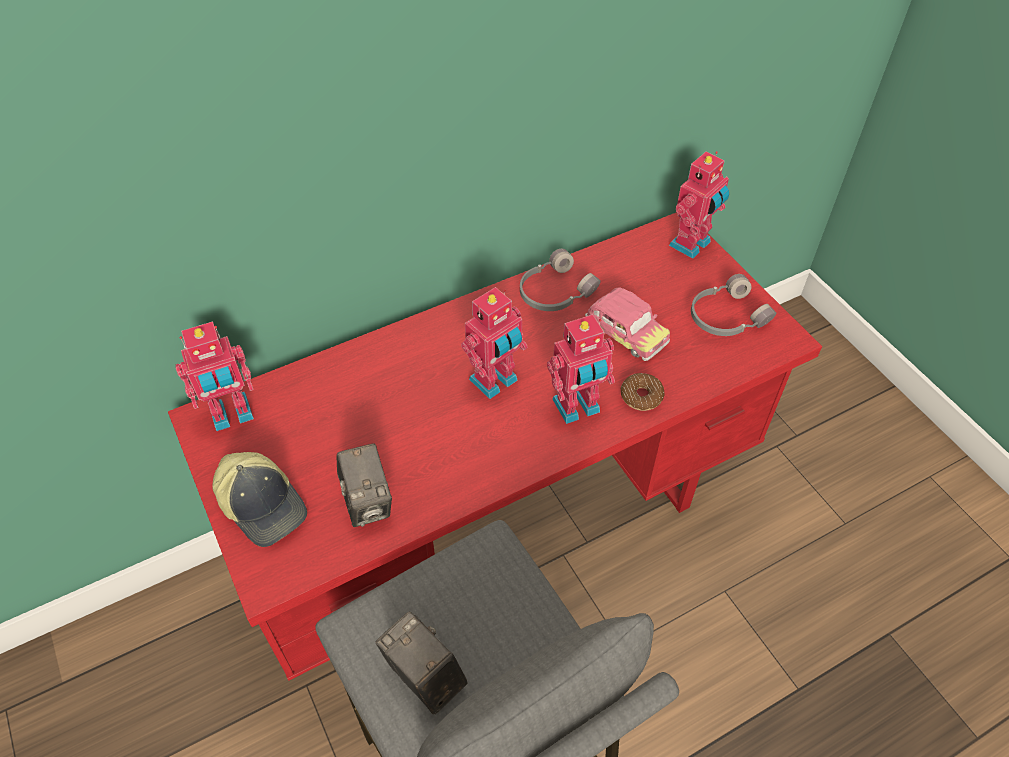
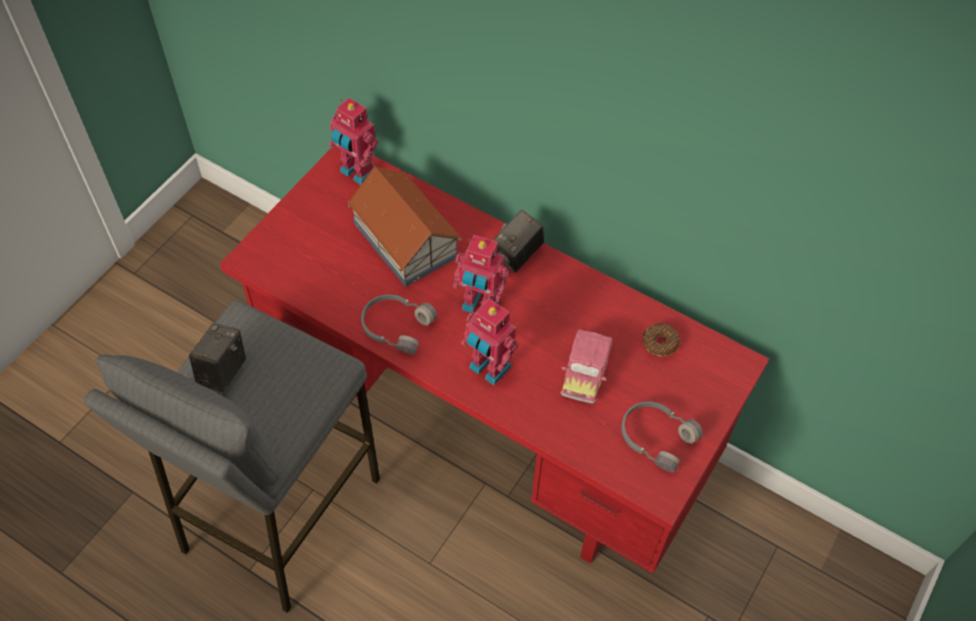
camera: 60 degrees right, 5 degrees up
cap [212,452,307,547] -> none
camera [337,443,392,527] -> camera moved to [493,210,544,273]
grey headphones [520,249,601,311] -> grey headphones moved to [361,294,437,354]
donut [621,373,665,411] -> donut moved to [642,323,680,357]
toy robot [669,151,729,259] -> none
none -> toy house [348,166,462,287]

